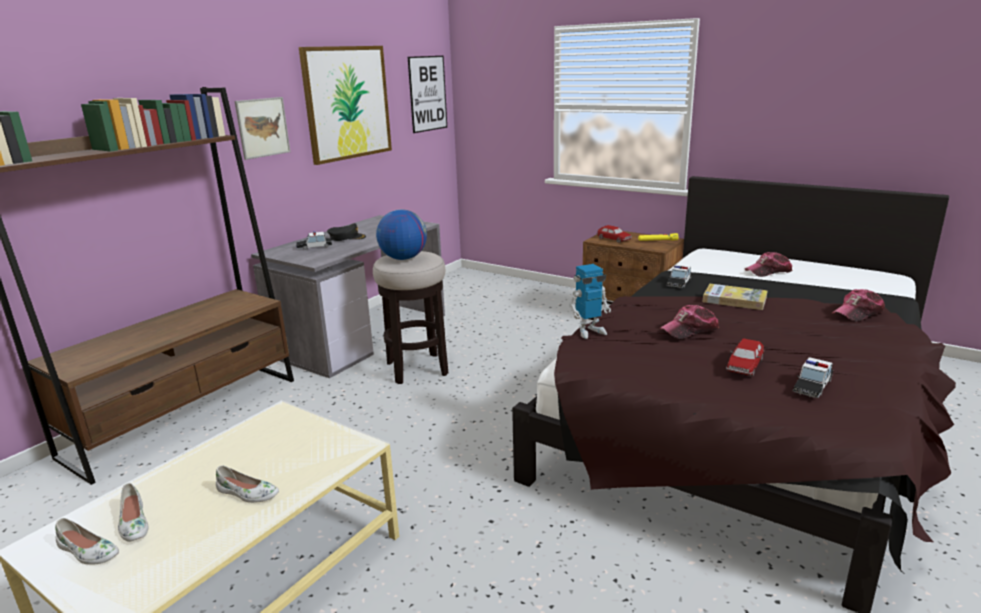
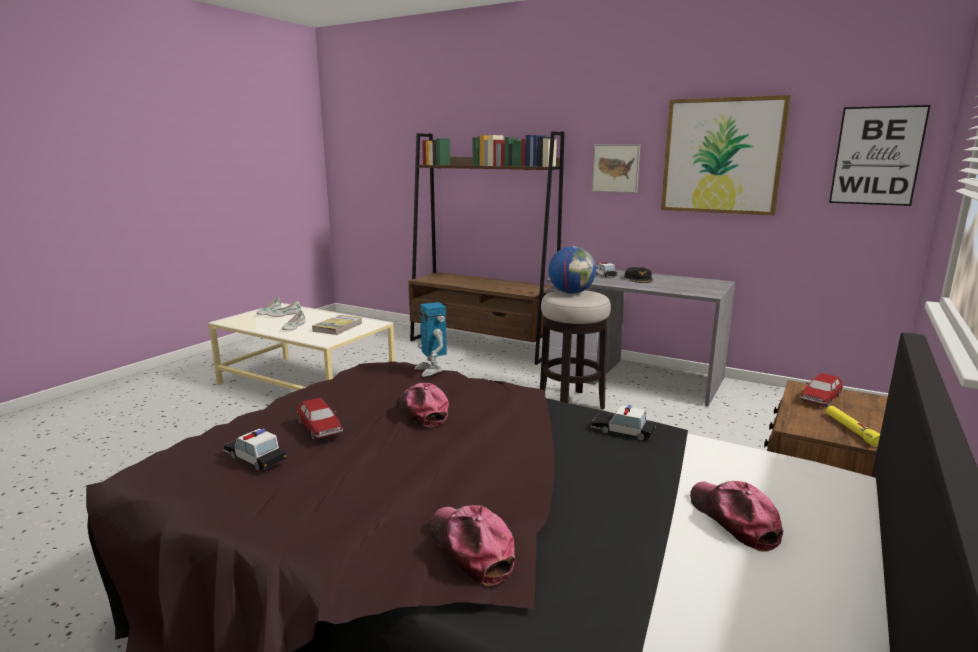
camera: 85 degrees right, 5 degrees down
book [703,284,768,310] -> book moved to [312,315,362,335]
toy car [726,338,764,376] -> toy car turned 150 degrees counterclockwise [297,398,343,440]

